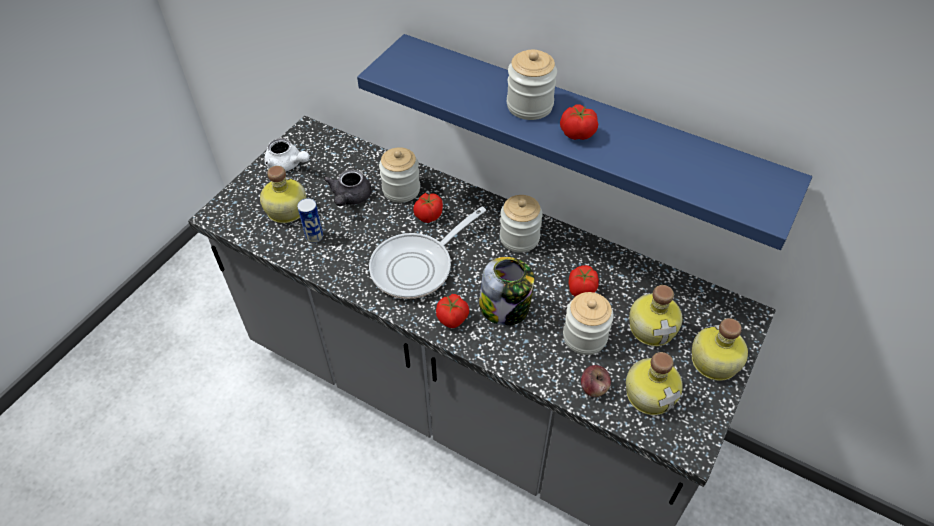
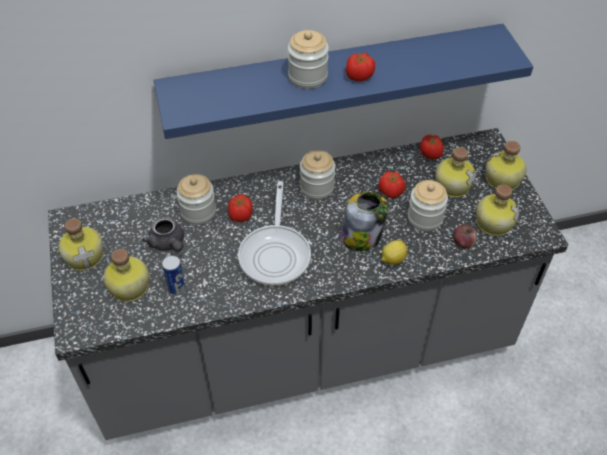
camera: 45 degrees left, 0 degrees up
white teapot [265,138,310,171] -> bottle [58,218,103,271]
tomato [436,294,469,328] -> tomato moved to [420,135,444,159]
none -> lemon [382,240,408,265]

